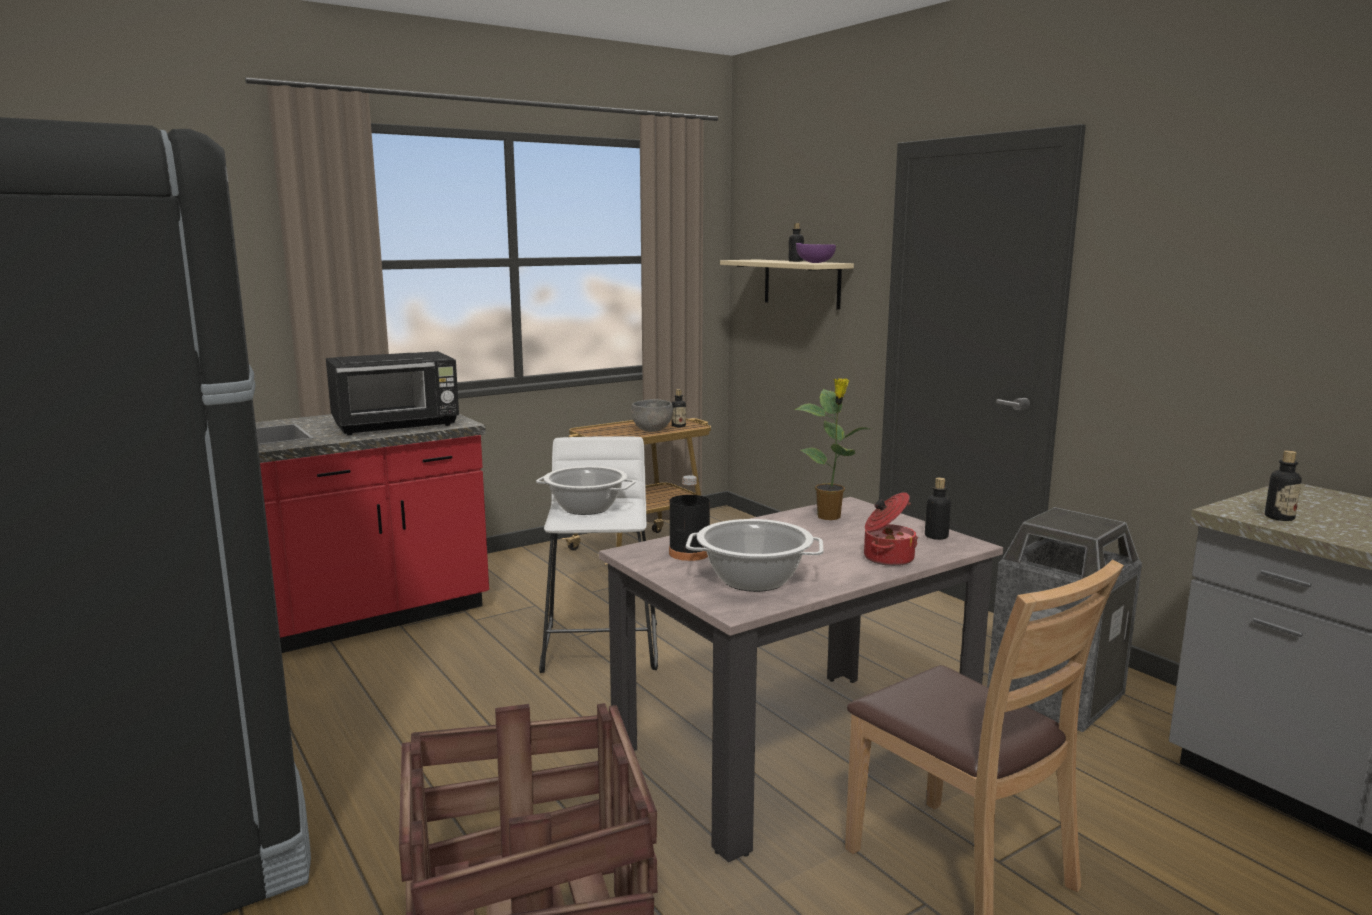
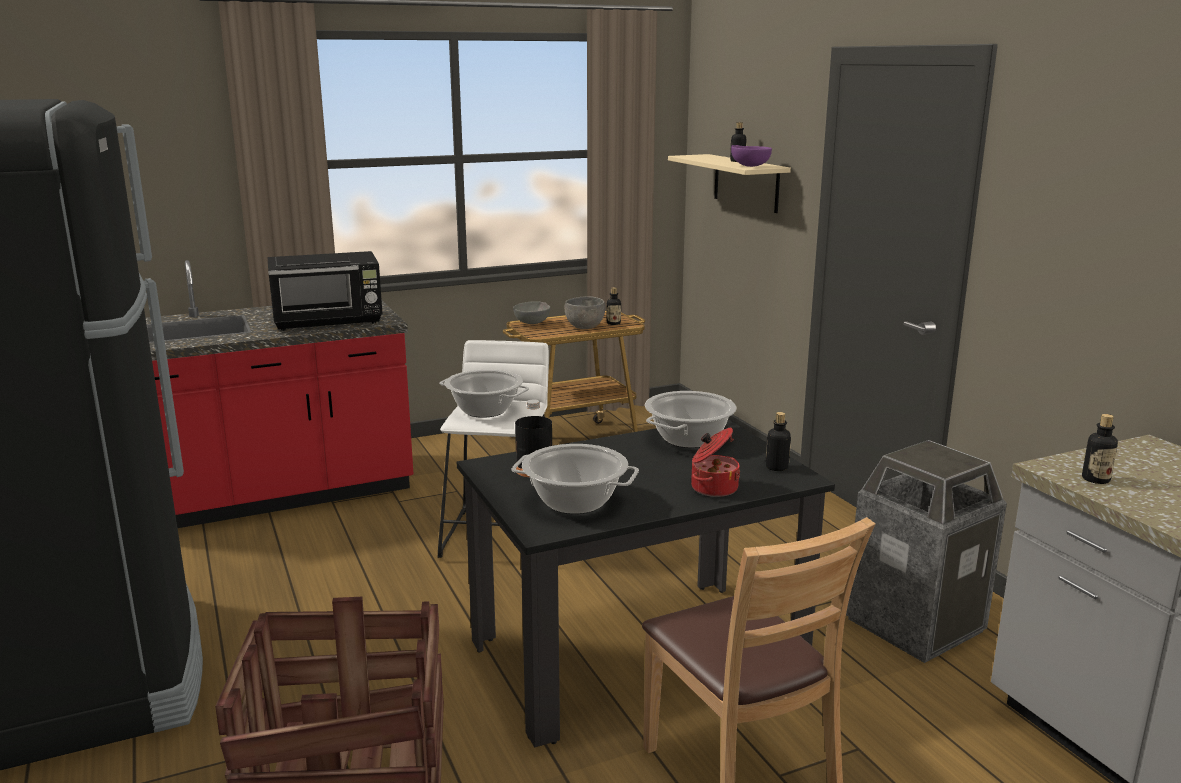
camera: 10 degrees right, 5 degrees up
beige dining table [599,497,1003,862] -> black dining table [457,419,835,747]
potted plant [794,378,871,520] -> cooking pot [645,391,737,448]
none -> grey bowl [513,301,550,324]

